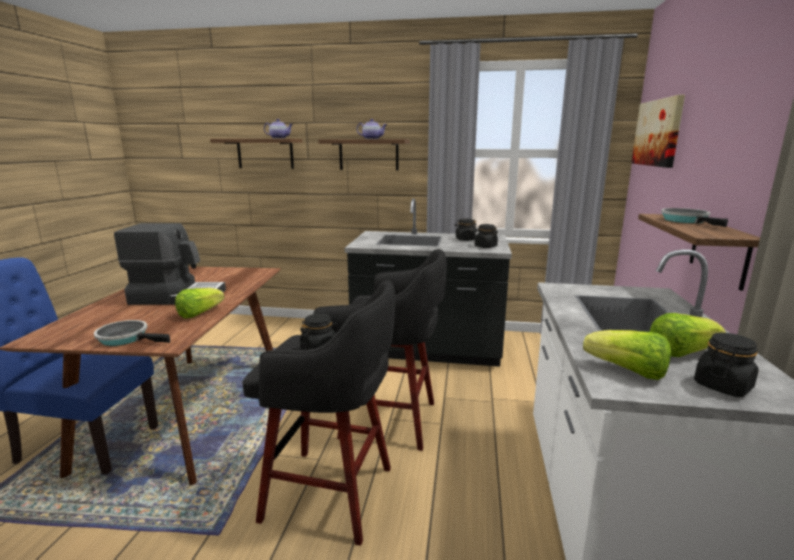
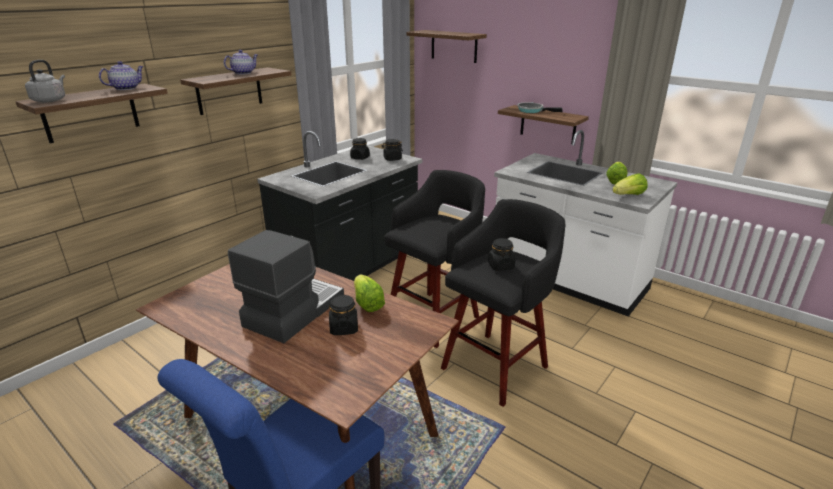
camera: 60 degrees left, 10 degrees up
frying pan [94,320,170,346] -> none
picture [631,95,685,168] -> shelf [407,30,487,63]
black jar [694,333,758,397] -> black jar moved to [329,295,358,335]
none -> grey kettle [25,60,65,102]

